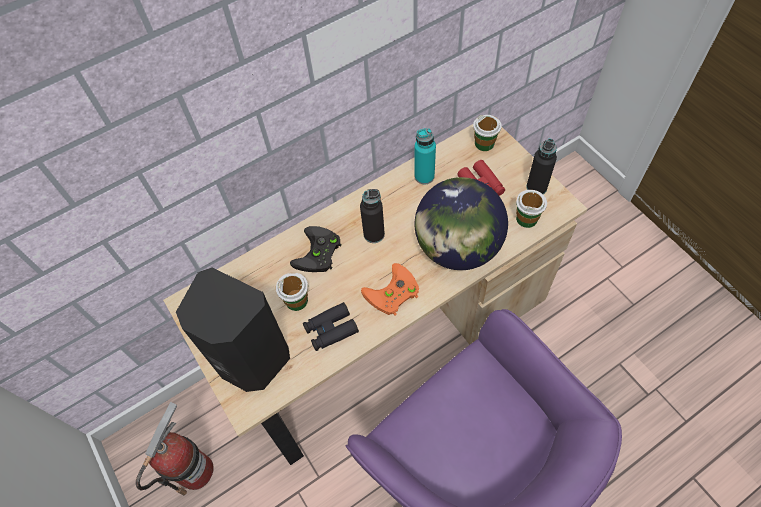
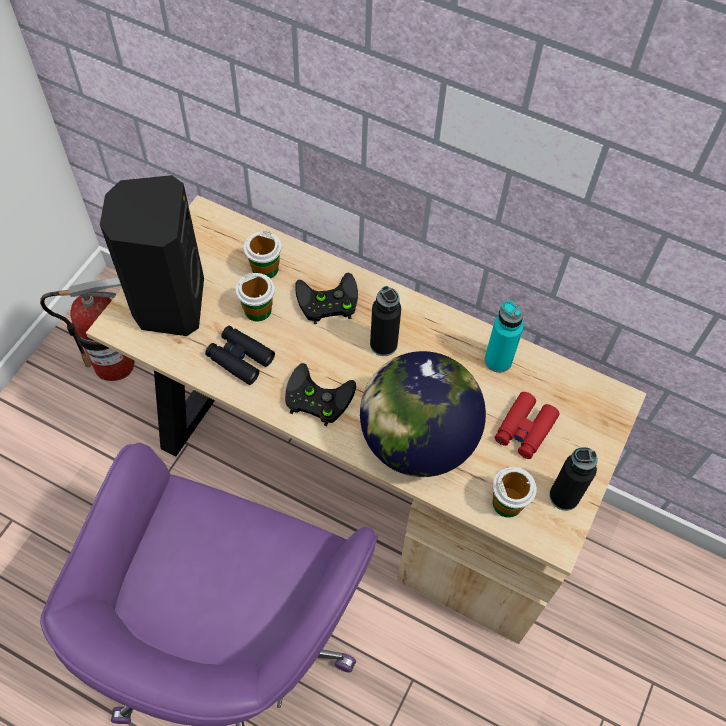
camera: 55 degrees right, 0 degrees up
orange game controller [361,263,419,316] -> black game controller [285,363,356,426]
cup [473,115,502,151] -> cup moved to [244,231,282,279]

